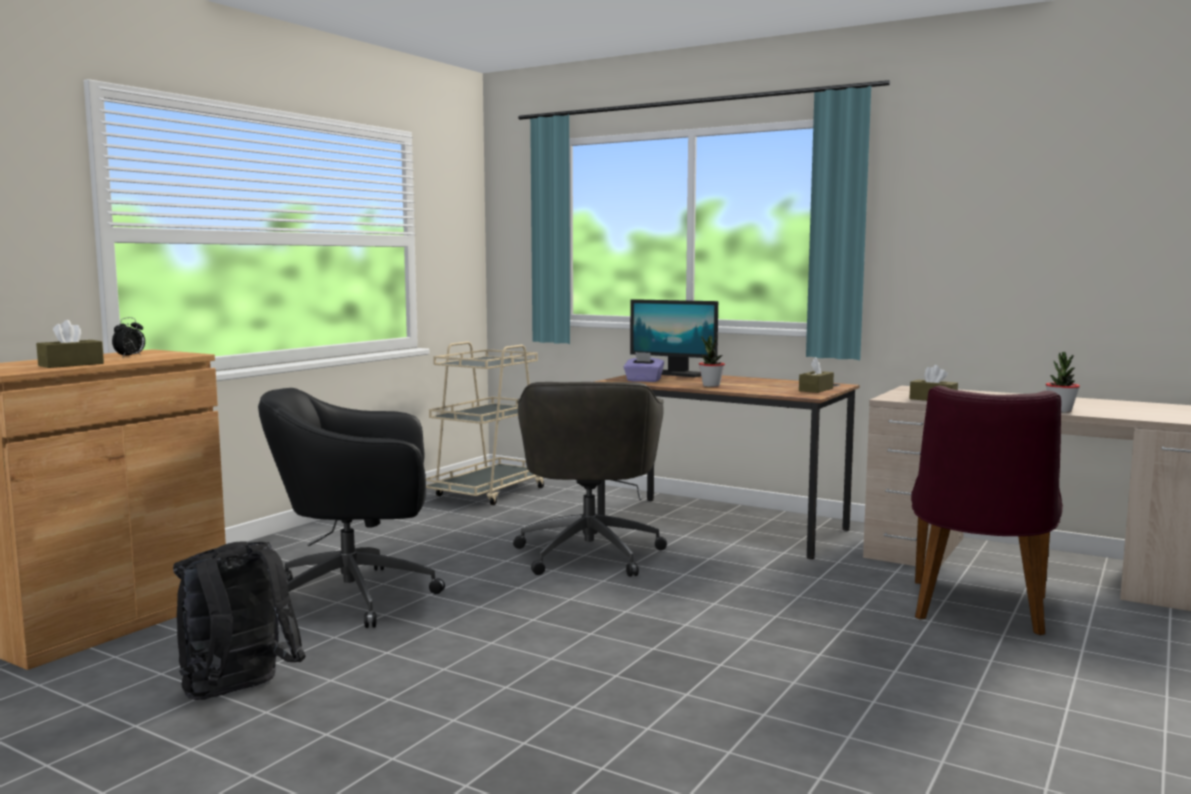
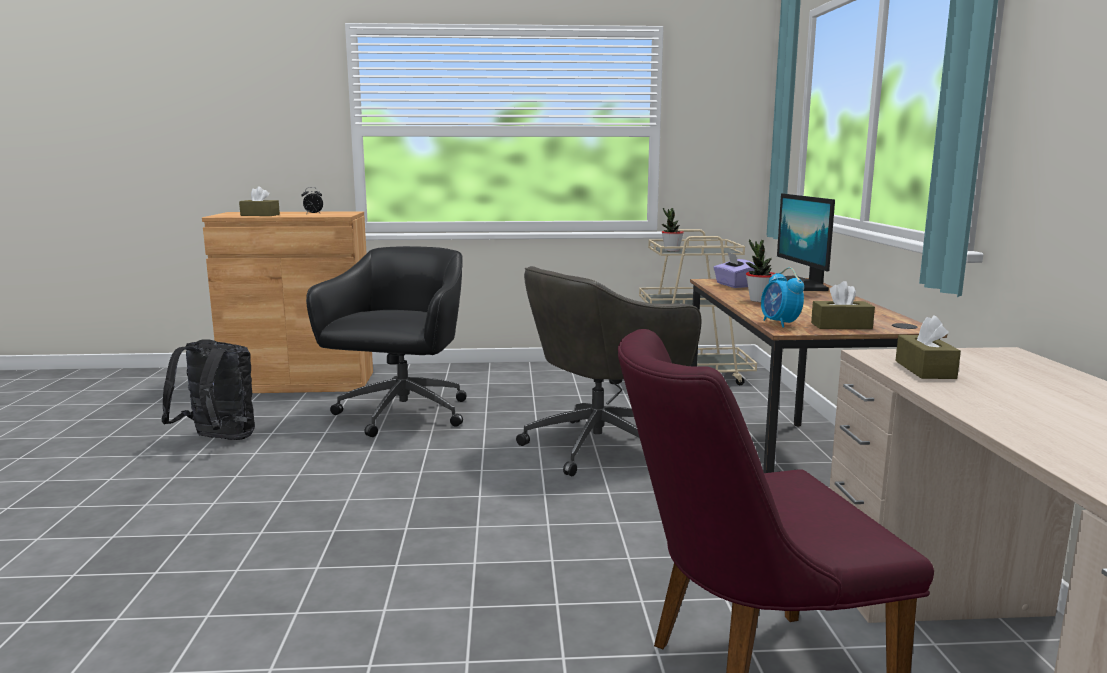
camera: 55 degrees right, 5 degrees up
black office chair [258,388,445,628] -> black office chair turned 60 degrees clockwise [306,246,467,437]
potted plant [1046,352,1080,413] -> potted plant moved to [662,208,684,252]
none -> alarm clock [761,267,804,328]

